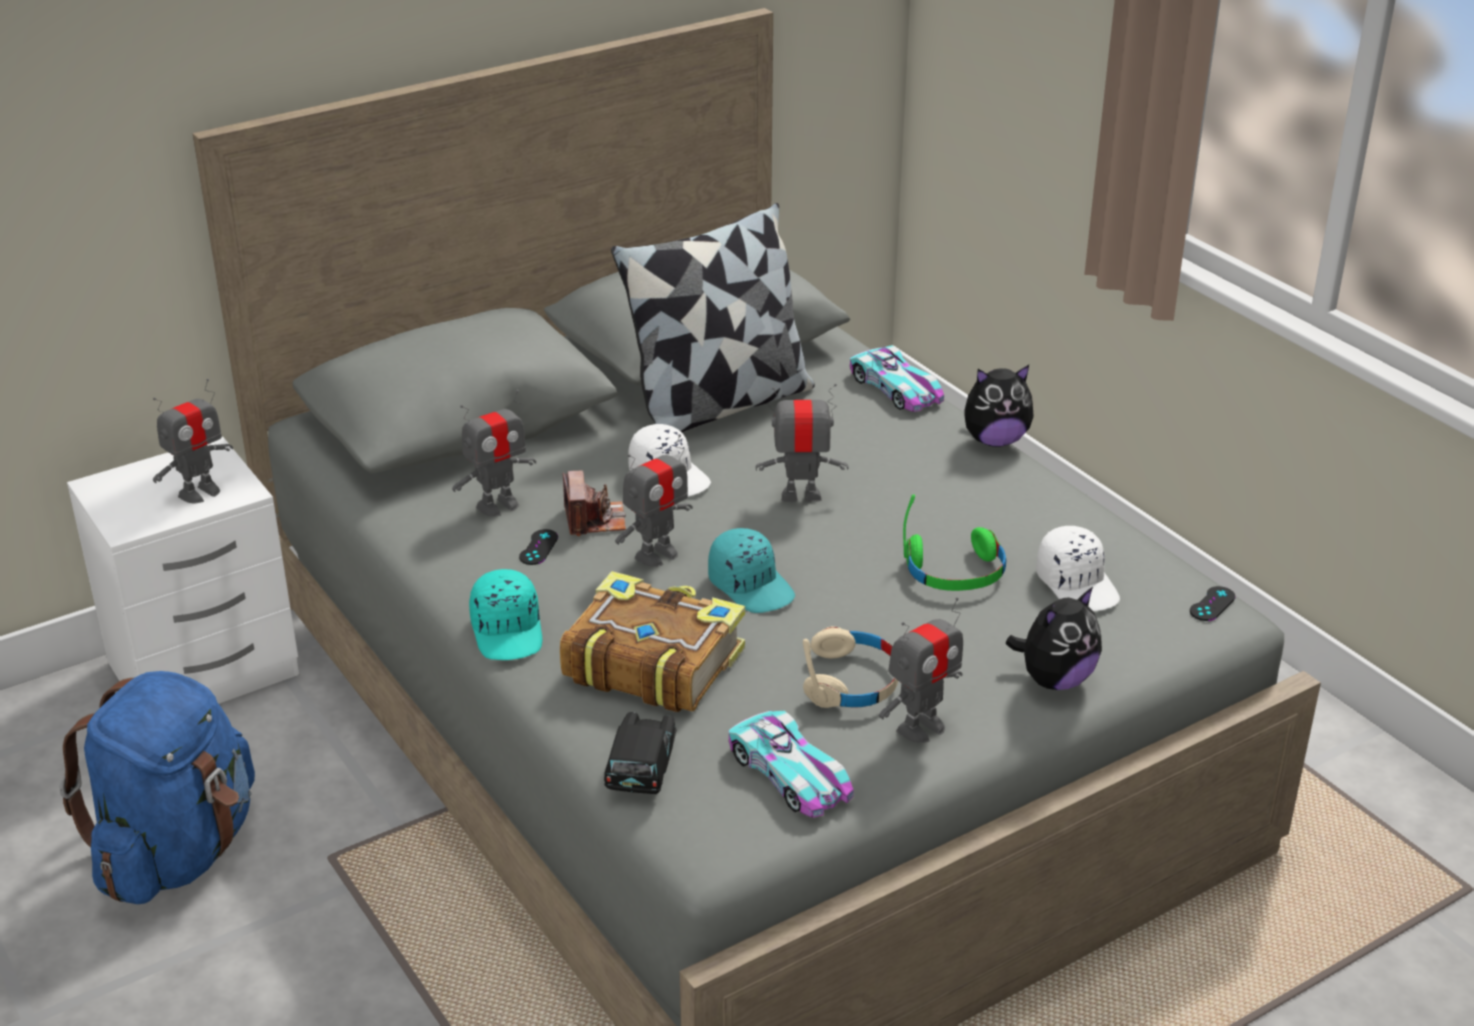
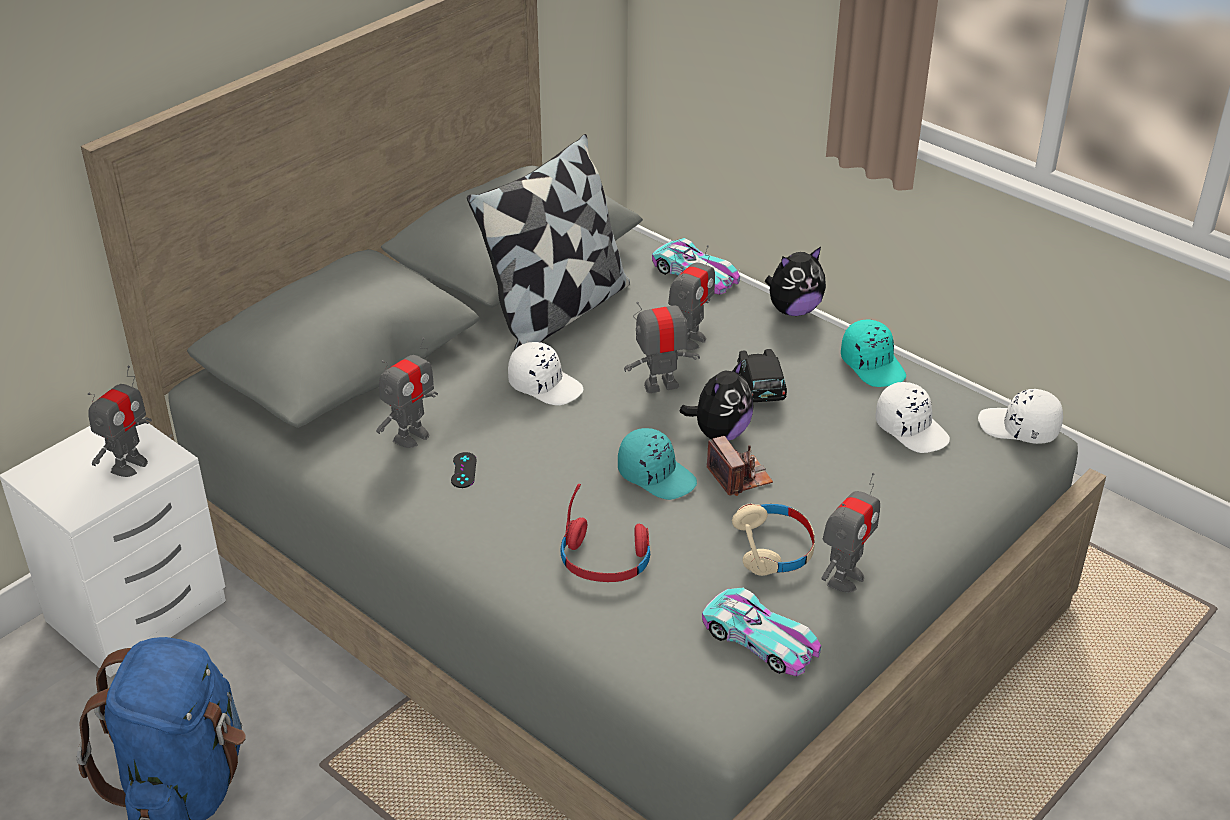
camera: 15 degrees left, 5 degrees up
turquoise cap [469,569,542,660] -> turquoise cap moved to [841,320,906,387]
book [560,571,745,712] -> red headphones [561,484,650,582]
camera [563,470,626,536] -> camera moved to [707,436,773,496]
black toy car [604,712,677,794] -> black toy car moved to [737,349,787,402]
toy robot [615,434,693,567] -> toy robot moved to [668,245,715,350]
green headphones [903,495,1006,591] -> none
plush toy [1006,587,1102,690] -> plush toy moved to [680,360,754,441]
black game controller [1190,586,1235,621] -> white cap [978,389,1063,444]

